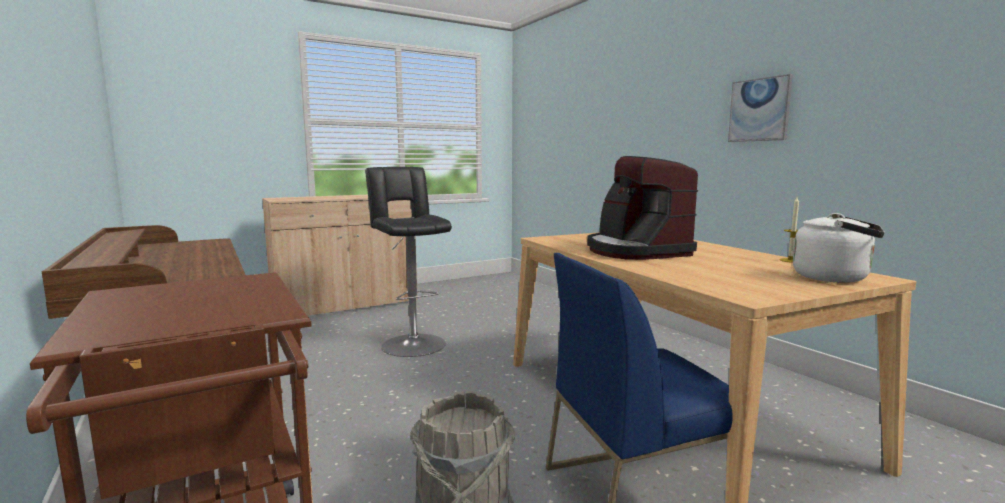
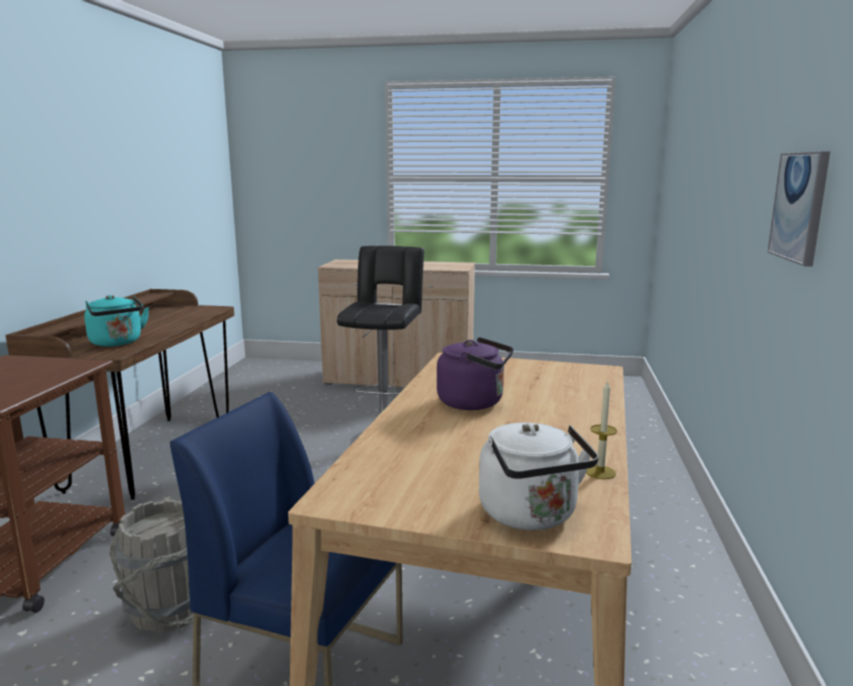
camera: 40 degrees right, 5 degrees up
coffee machine [587,156,698,260] -> purple kettle [437,337,514,410]
none -> turquoise kettle [84,295,149,347]

